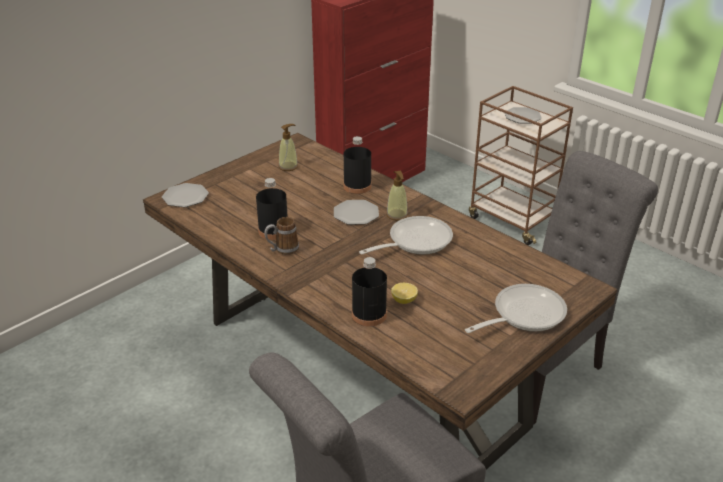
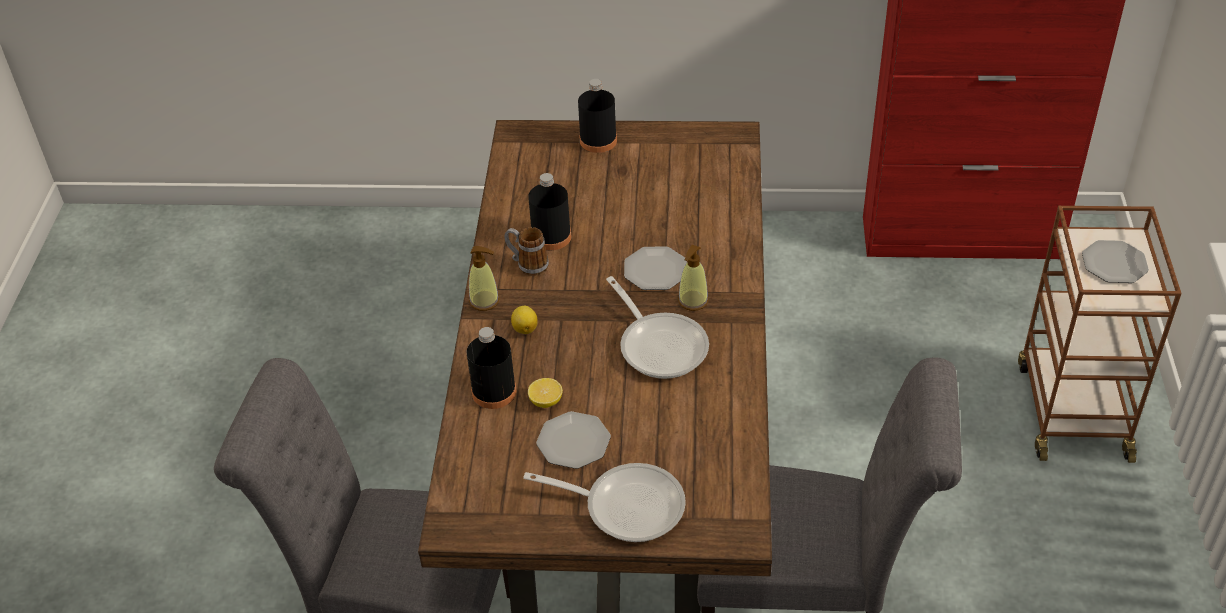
camera: 50 degrees right, 10 degrees up
plate [162,183,209,207] -> plate moved to [536,411,611,469]
soap dispenser [279,124,298,171] -> soap dispenser moved to [469,246,499,311]
black bottle [344,136,372,194] -> black bottle moved to [578,79,617,153]
frying pan [359,216,453,255] -> frying pan turned 45 degrees clockwise [606,276,709,379]
none -> lemon [511,306,537,334]

